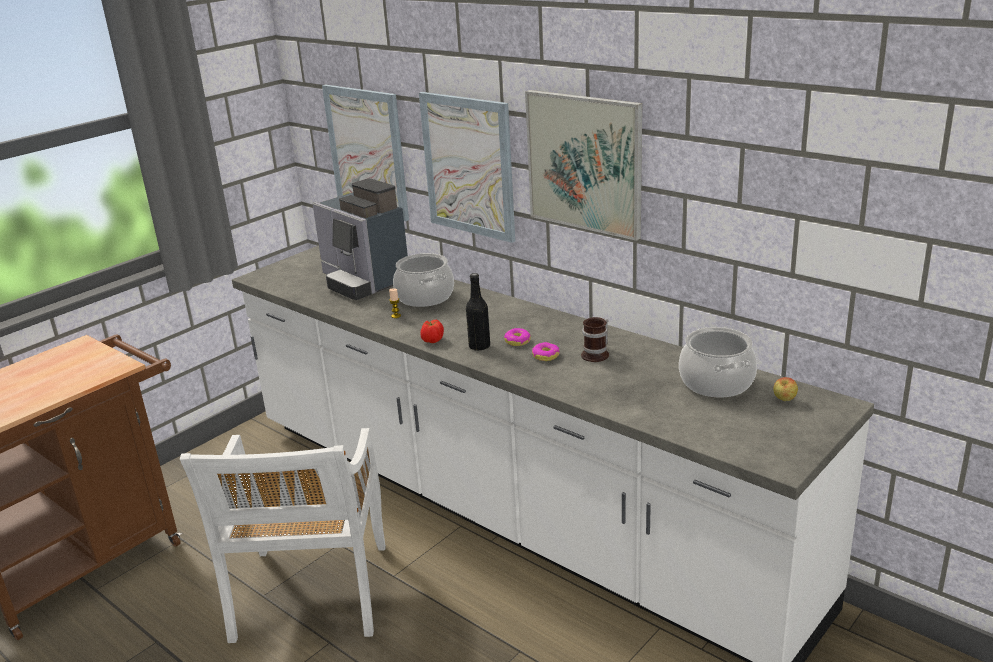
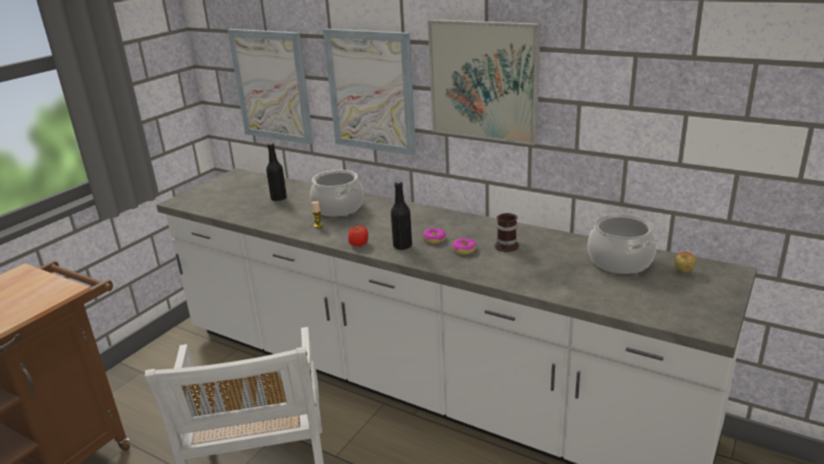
camera: 10 degrees left, 0 degrees up
coffee machine [313,178,408,300] -> black bottle [266,143,287,201]

